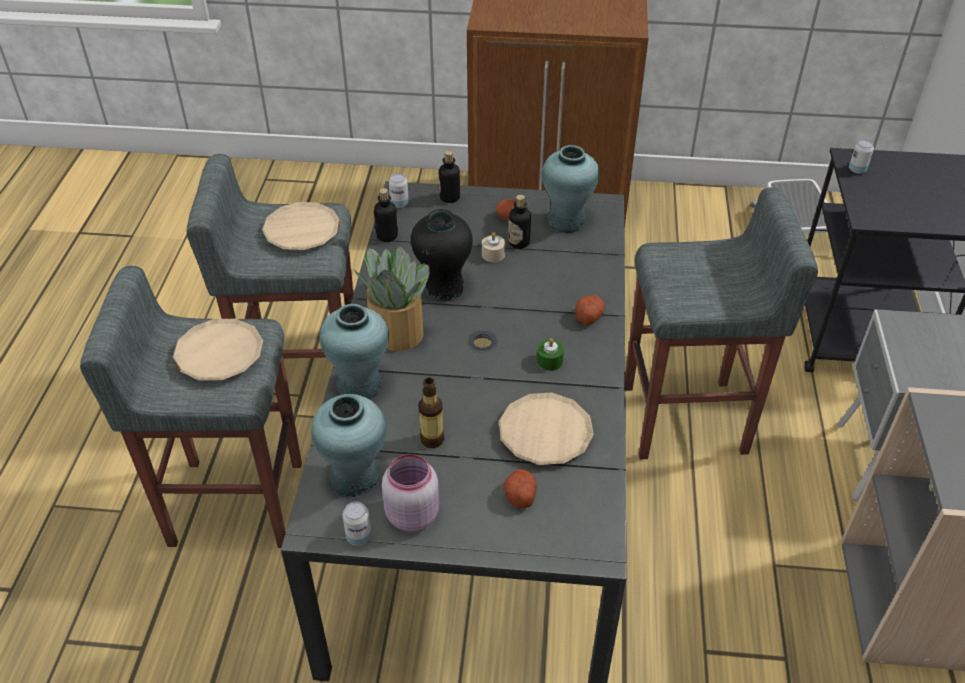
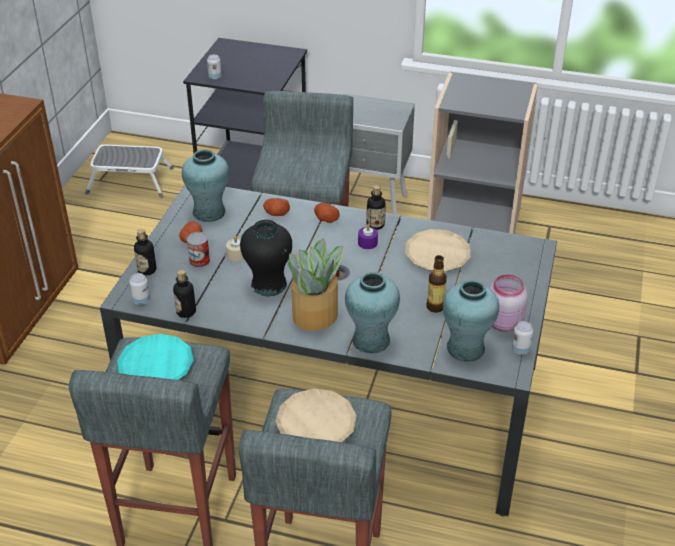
camera: 80 degrees left, 5 degrees down
beige plate [262,202,340,251] -> turquoise plate [117,334,194,380]
potato [503,469,537,509] -> potato moved to [263,198,290,216]
bottle [508,195,531,249] -> bottle moved to [366,185,386,230]
green candle [537,338,564,371] -> purple candle [358,224,378,249]
none -> can [186,232,210,268]

